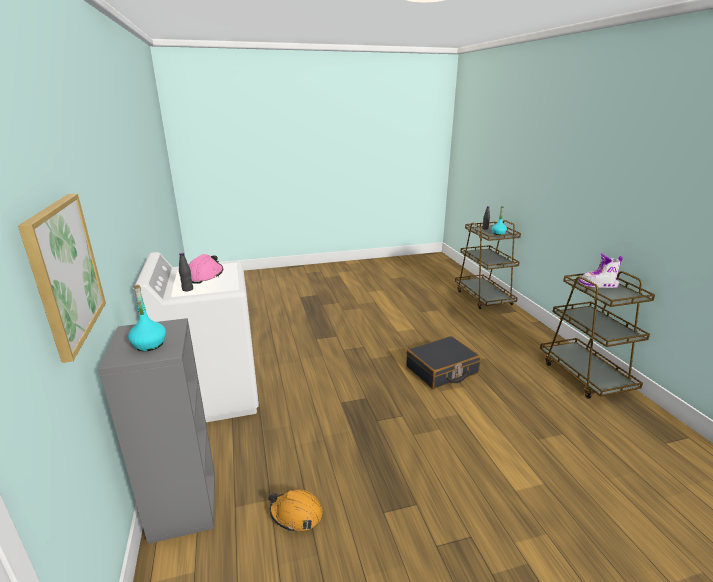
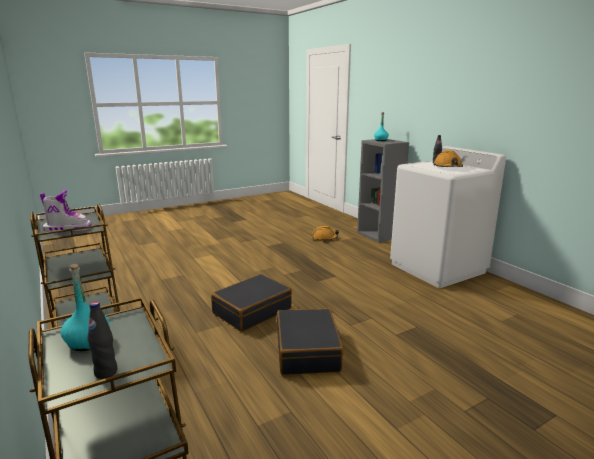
camera: 165 degrees right, 5 degrees down
picture [18,194,106,363] -> none
pink hard hat [189,254,223,284] -> orange hard hat [433,150,463,167]
none -> black suitcase [277,308,344,375]

